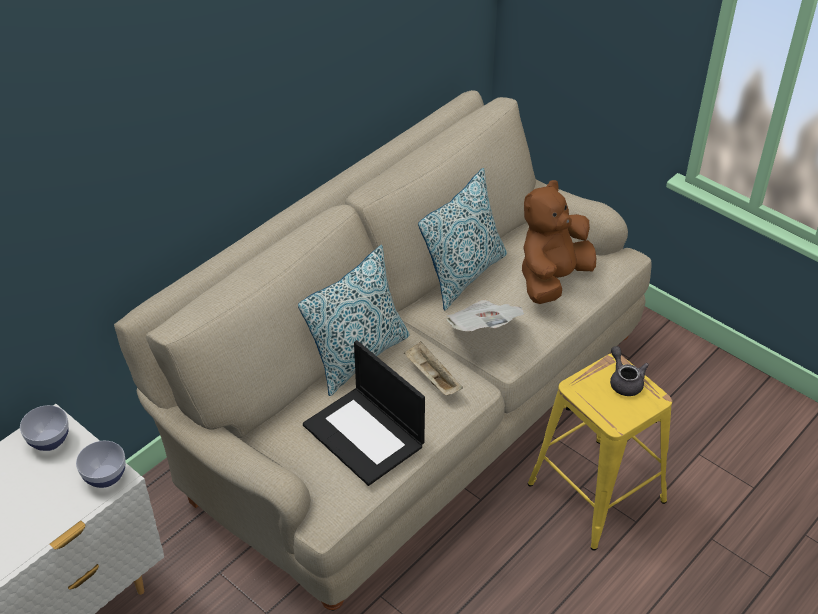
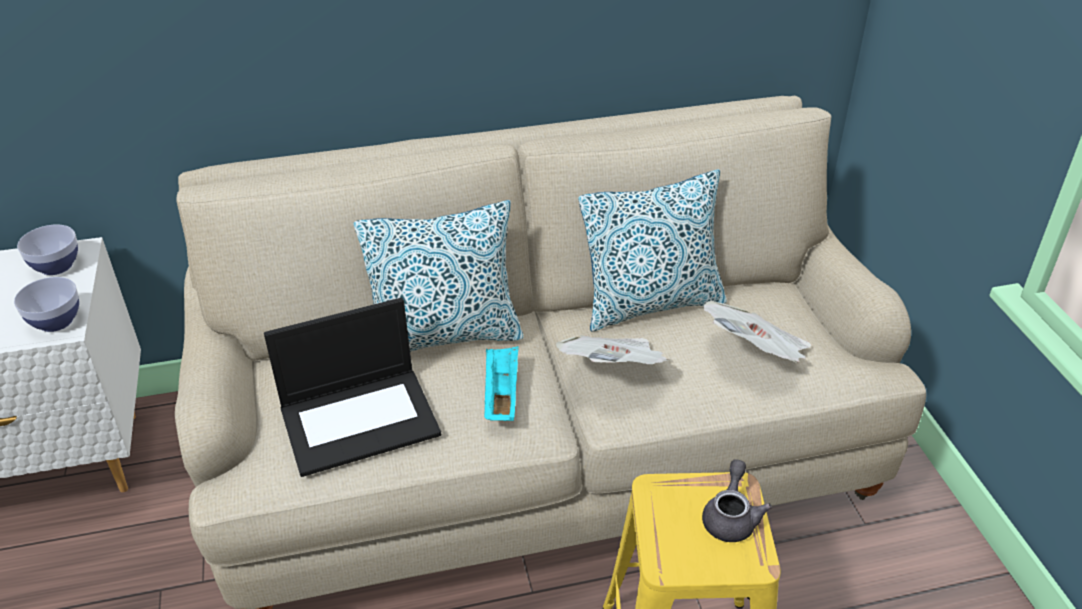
camera: 35 degrees right, 5 degrees down
laptop [303,340,425,486] -> laptop turned 105 degrees counterclockwise [264,298,441,477]
beige tray [404,341,463,396] -> turquoise tray [484,346,518,421]
brown plush toy [522,180,596,304] -> newspaper [703,301,812,363]

